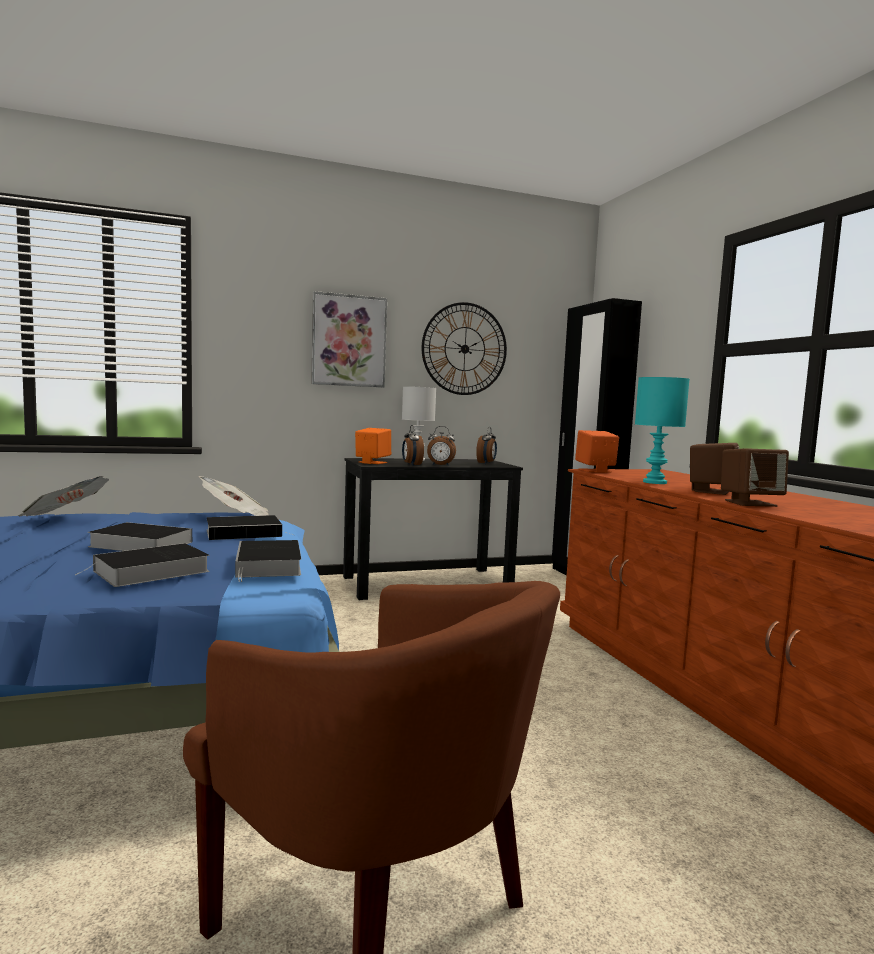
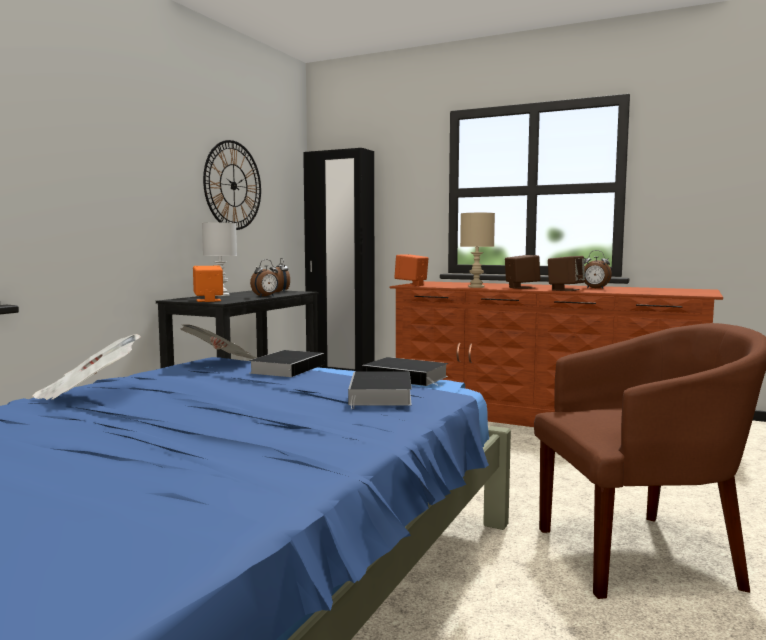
camera: 45 degrees left, 0 degrees up
book [88,522,192,551] -> none
picture [311,291,387,387] -> none
alarm clock [402,425,424,465] -> alarm clock moved to [584,250,612,289]
turquoise table lamp [635,377,689,484] -> beige table lamp [460,213,495,288]

